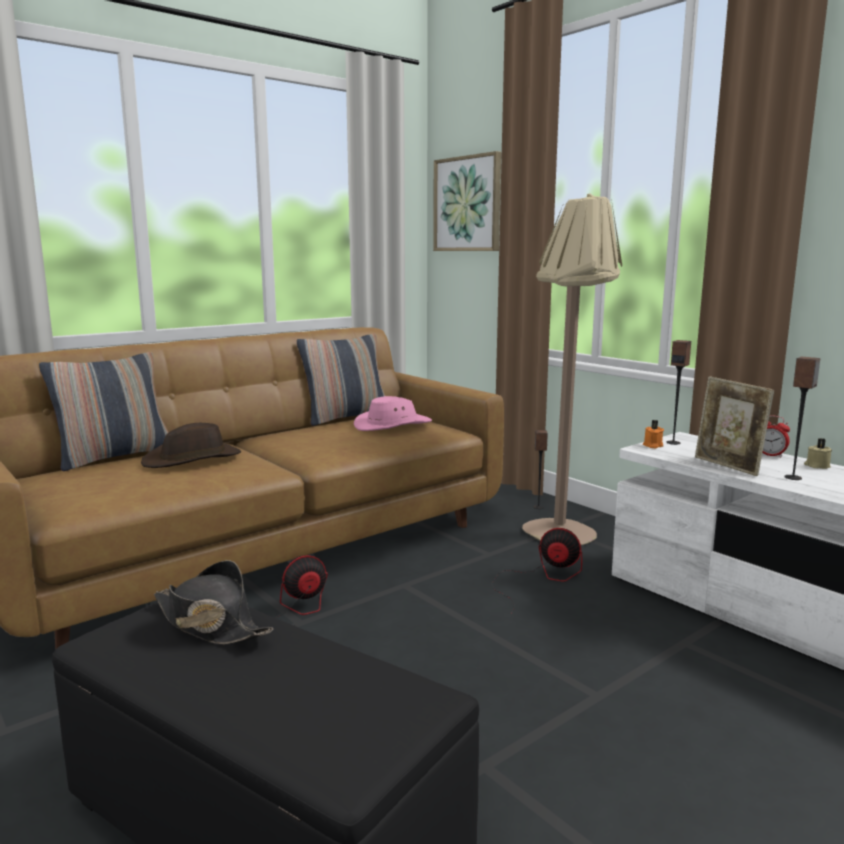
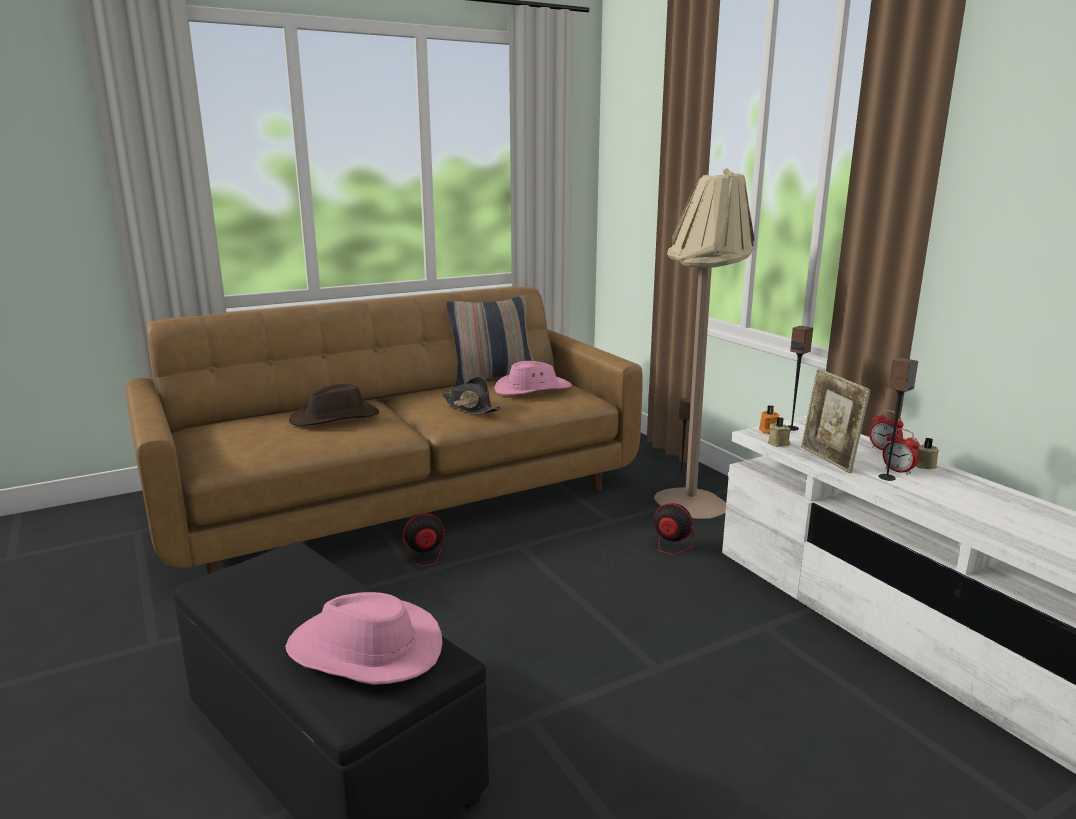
camera: 10 degrees right, 5 degrees up
pillow [39,352,169,471] -> none
black hat [154,560,273,645] -> black hat moved to [441,377,502,414]
picture [433,151,501,251] -> none
none -> pink hat [285,592,442,685]
none -> beige candle [768,417,790,447]
none -> alarm clock [883,428,920,475]

